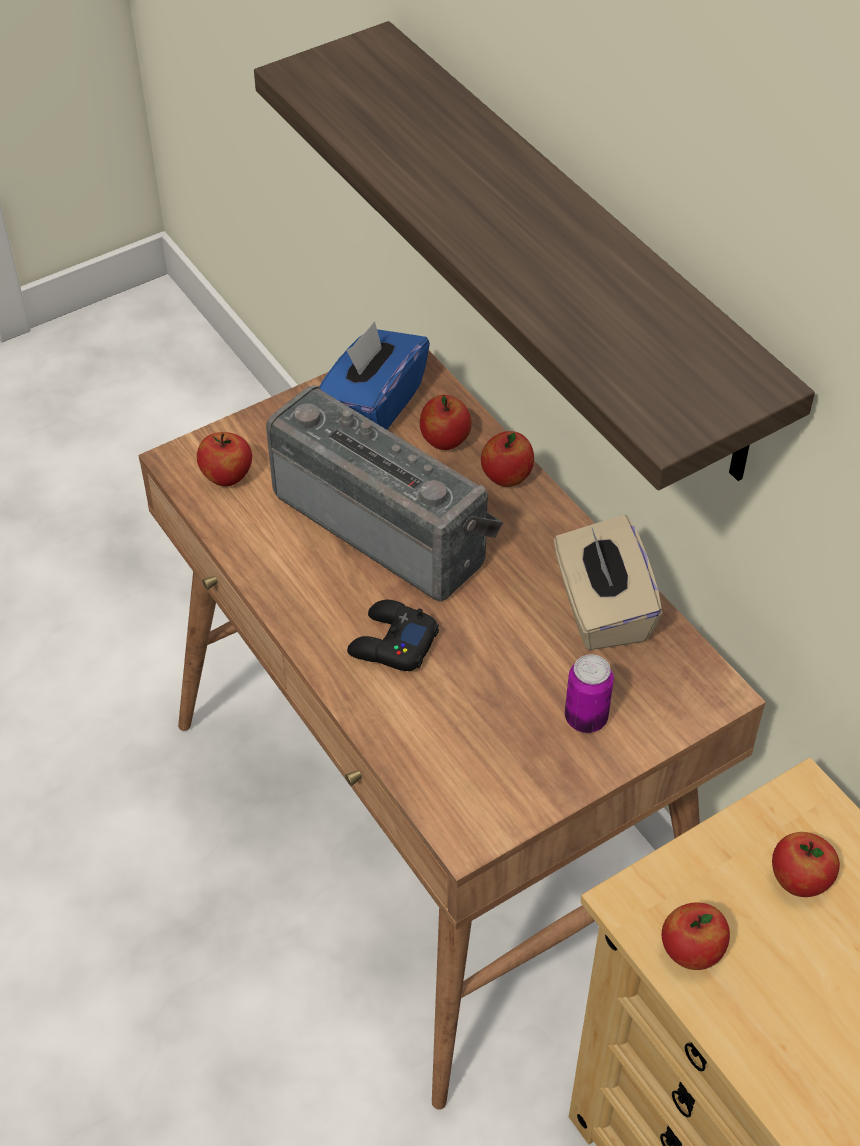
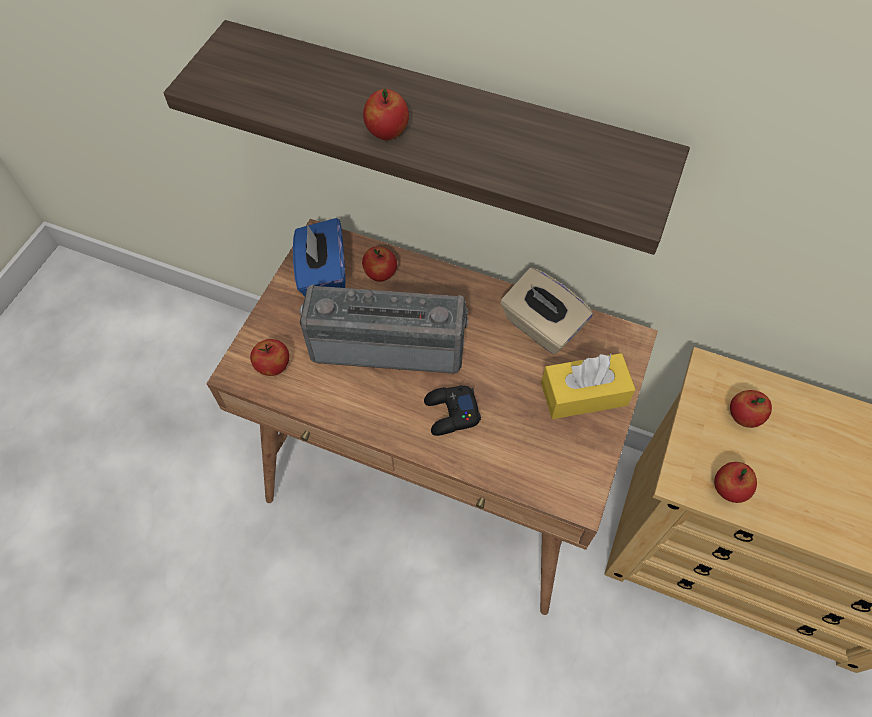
camera: 35 degrees left, 10 degrees up
apple [481,431,534,487] -> apple moved to [363,89,409,140]
can [565,654,614,733] -> yellow tissue box [541,353,636,419]

